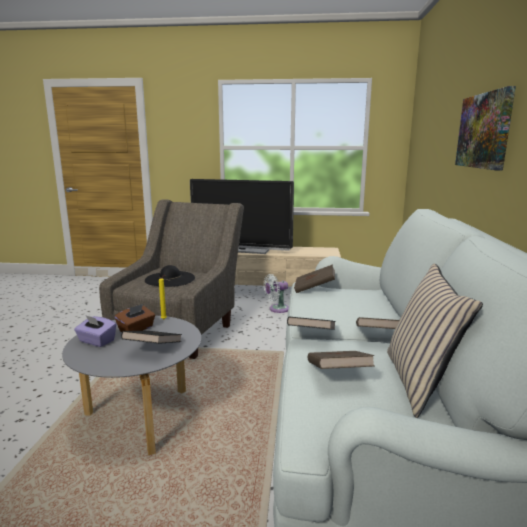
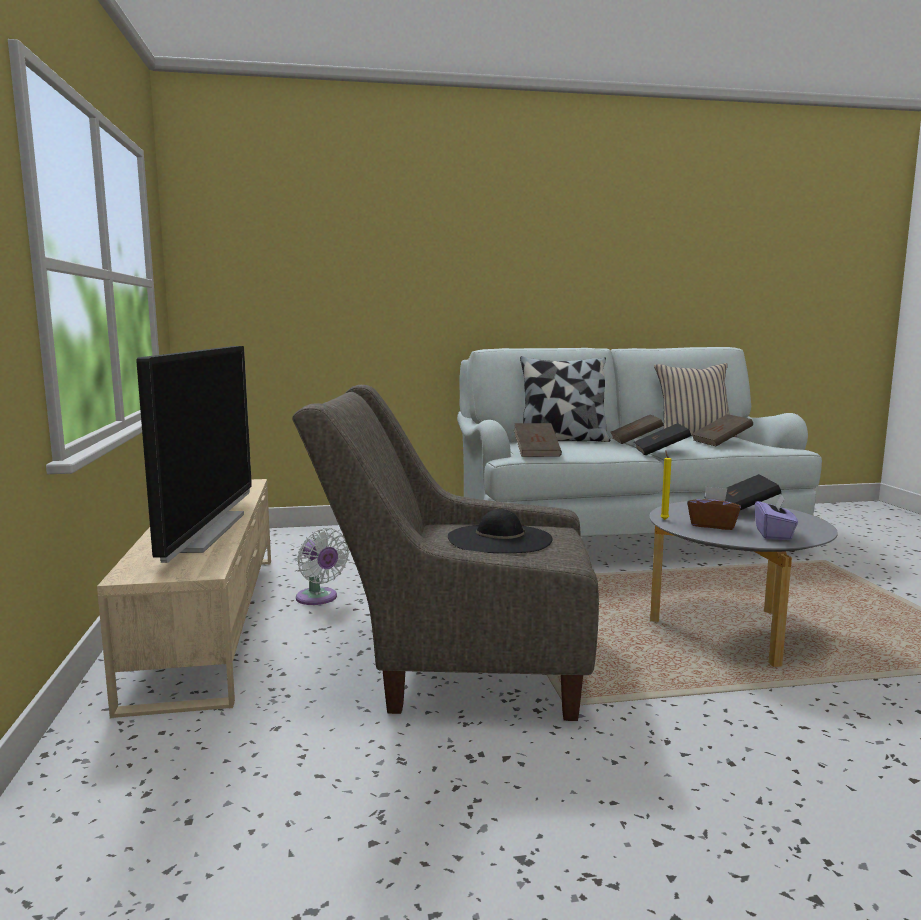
camera: 105 degrees left, 5 degrees down
picture [455,86,516,170] -> none
none -> pillow [520,356,610,442]

